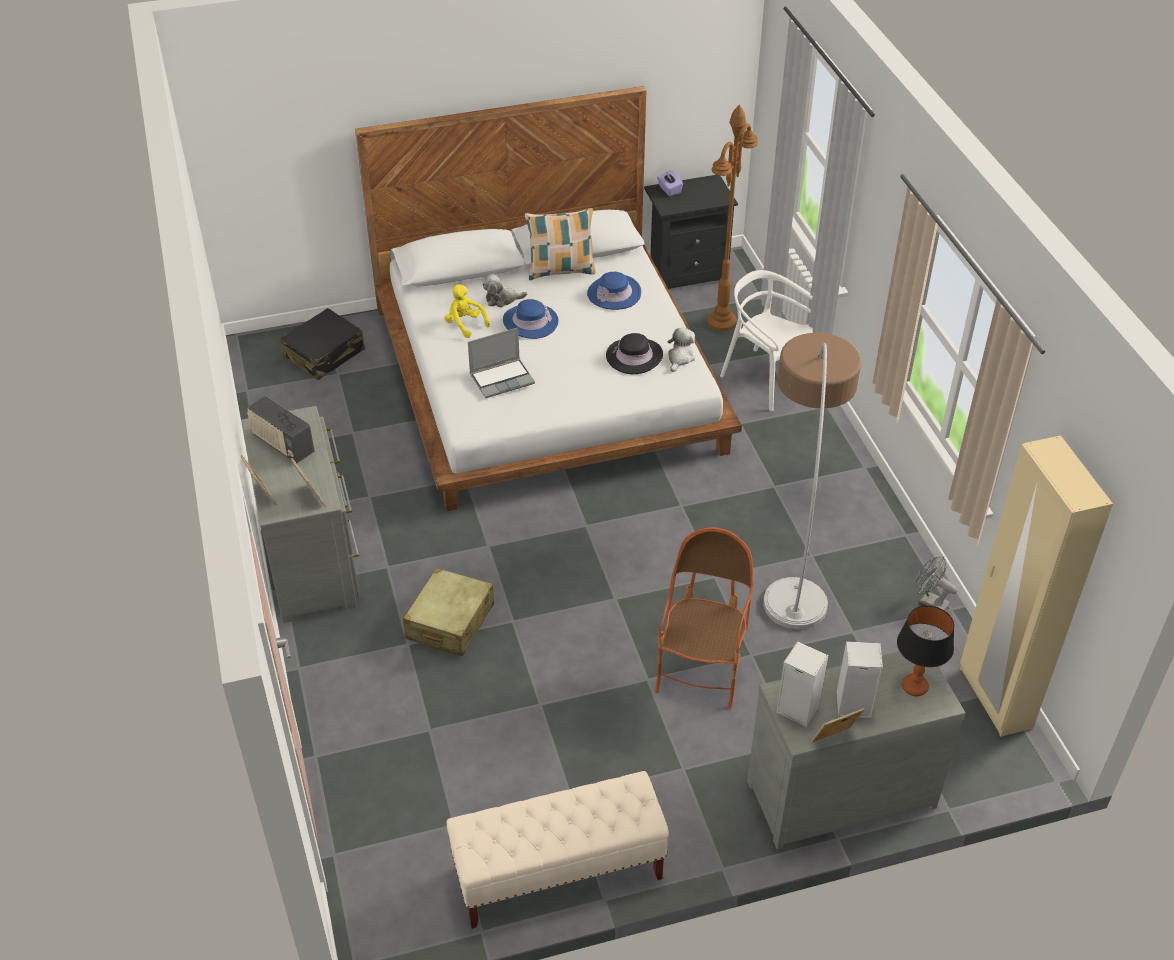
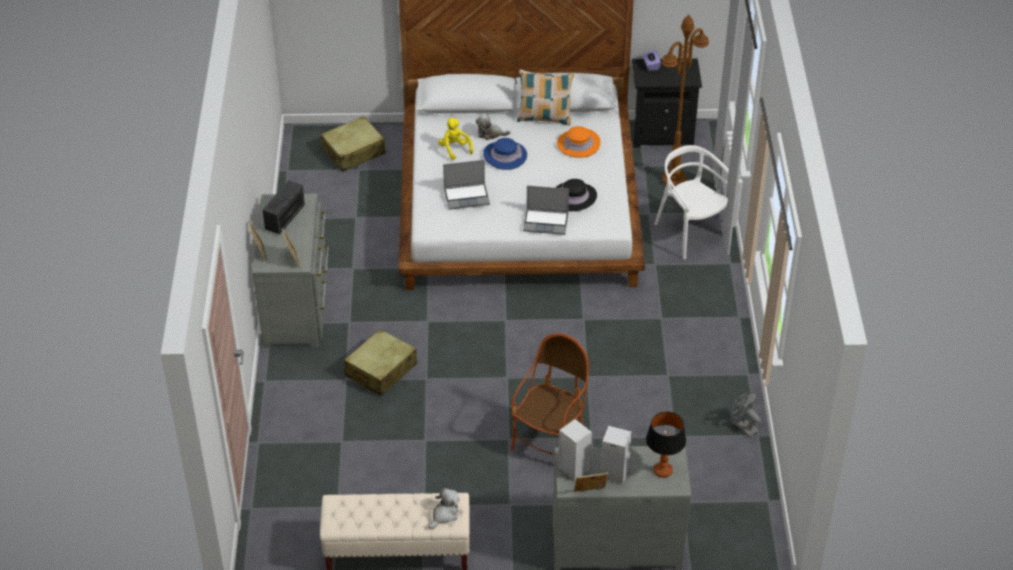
camera: 15 degrees right, 0 degrees up
radio [247,396,315,463] -> radio turned 60 degrees clockwise [263,180,305,234]
black suitcase [280,308,365,380] -> beige suitcase [321,116,386,172]
blue hat [587,272,641,310] -> orange hat [557,126,601,158]
plush toy [668,328,695,372] -> plush toy moved to [428,488,459,529]
floor lamp [763,333,861,630] -> none
beige wardrobe [960,435,1113,737] -> none
none -> laptop [523,185,569,235]

